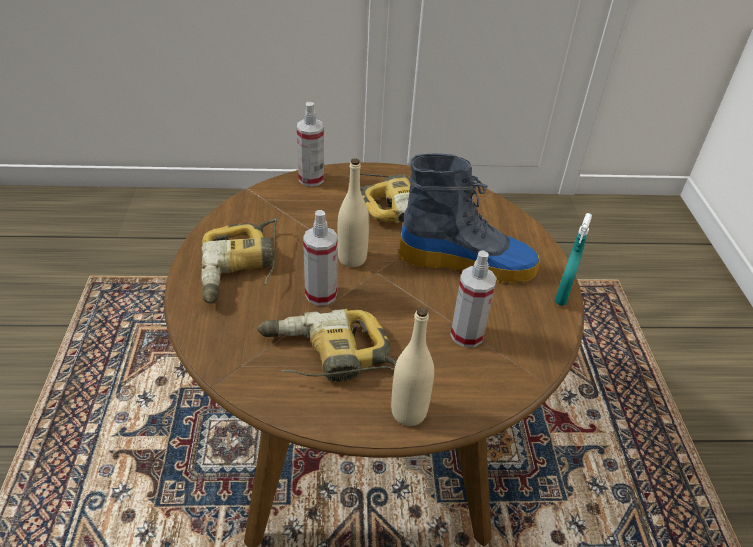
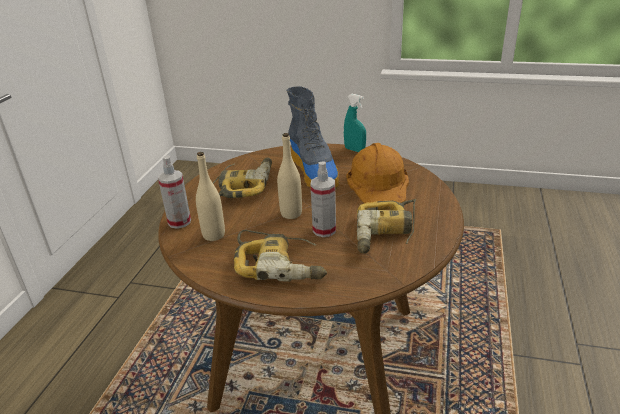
camera: 70 degrees left, 10 degrees down
beige bottle [391,307,434,426] -> beige bottle moved to [196,152,225,241]
boot [398,153,540,284] -> boot turned 135 degrees clockwise [286,86,339,190]
spray bottle [450,250,497,347] -> orange hard hat [346,143,409,203]

